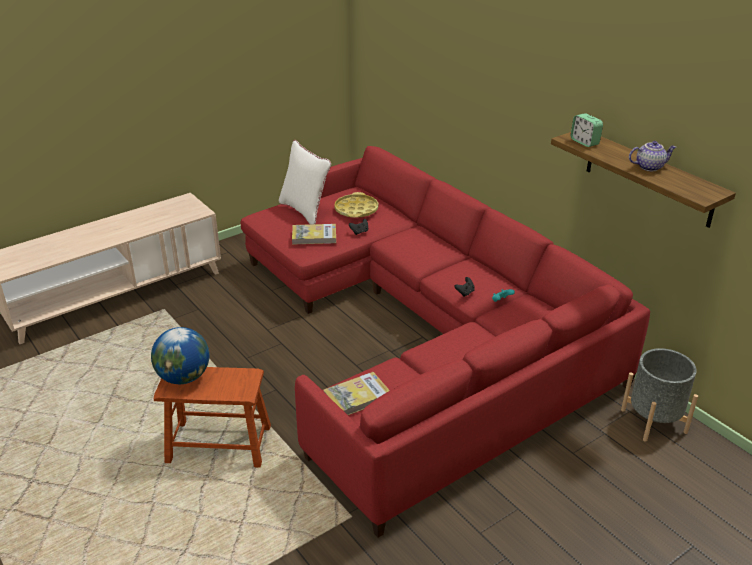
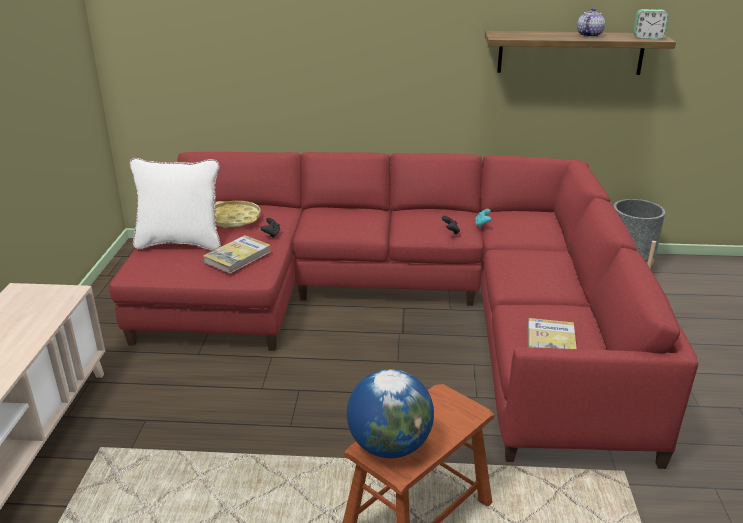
camera: 50 degrees left, 5 degrees down
alarm clock [571,113,603,147] -> alarm clock moved to [634,9,669,39]

